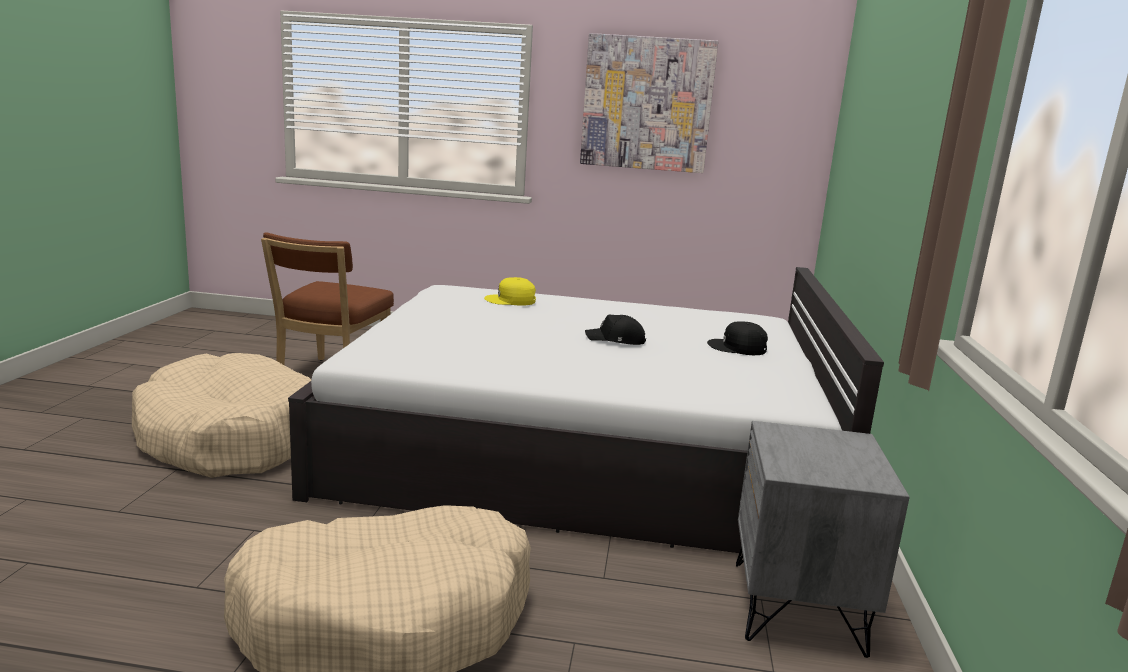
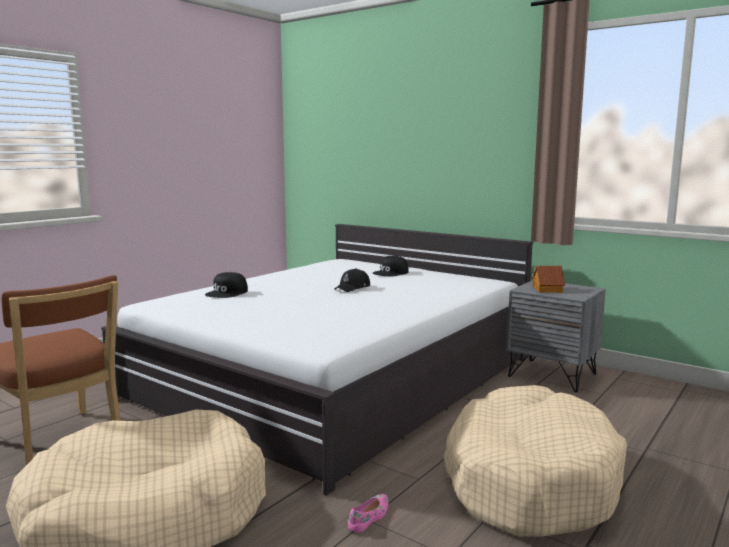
camera: 60 degrees left, 5 degrees down
yellow cap [484,277,536,305] -> black cap [205,272,248,298]
picture [580,33,718,173] -> none
none -> pink shoe [348,494,388,533]
none -> toy house [532,266,565,293]

